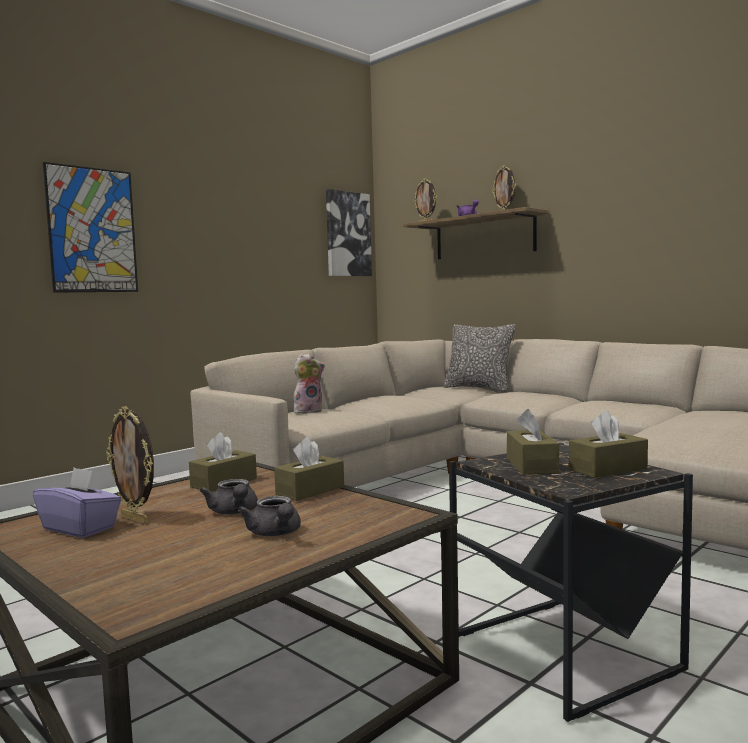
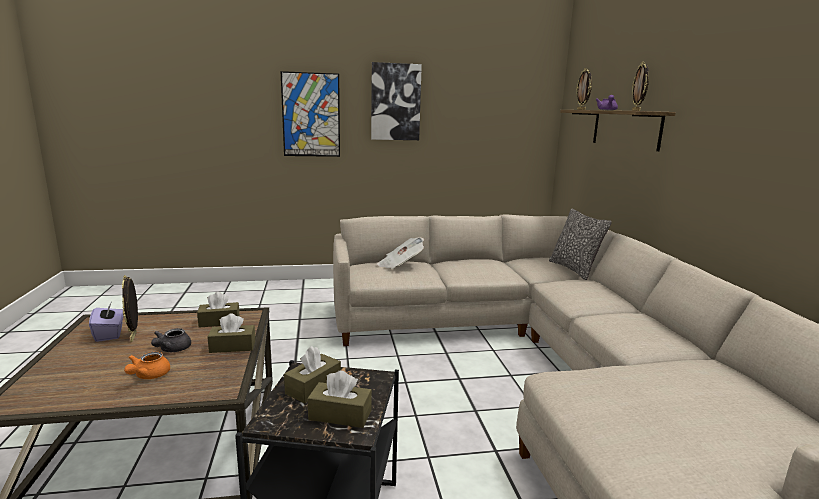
camera: 35 degrees right, 10 degrees up
grey teapot [238,496,301,536] -> orange teapot [124,352,170,379]
plush toy [293,353,325,414] -> newspaper [377,237,424,269]
picture [326,189,372,276] -> picture moved to [371,62,422,140]

